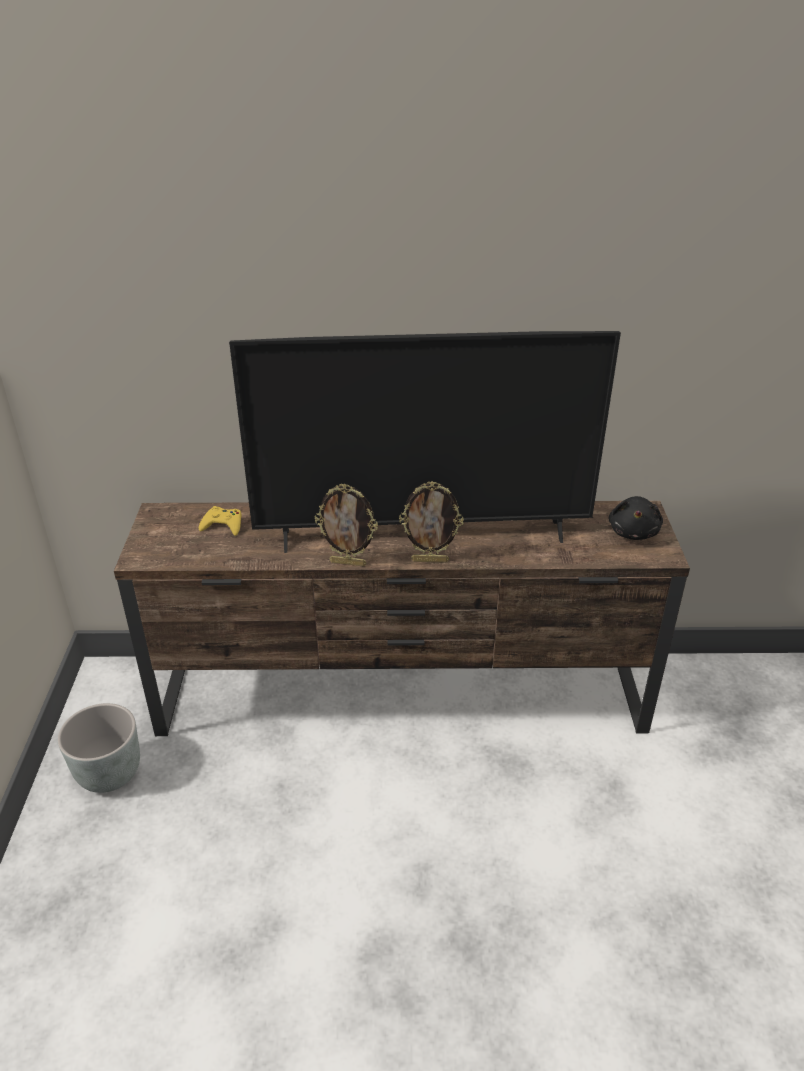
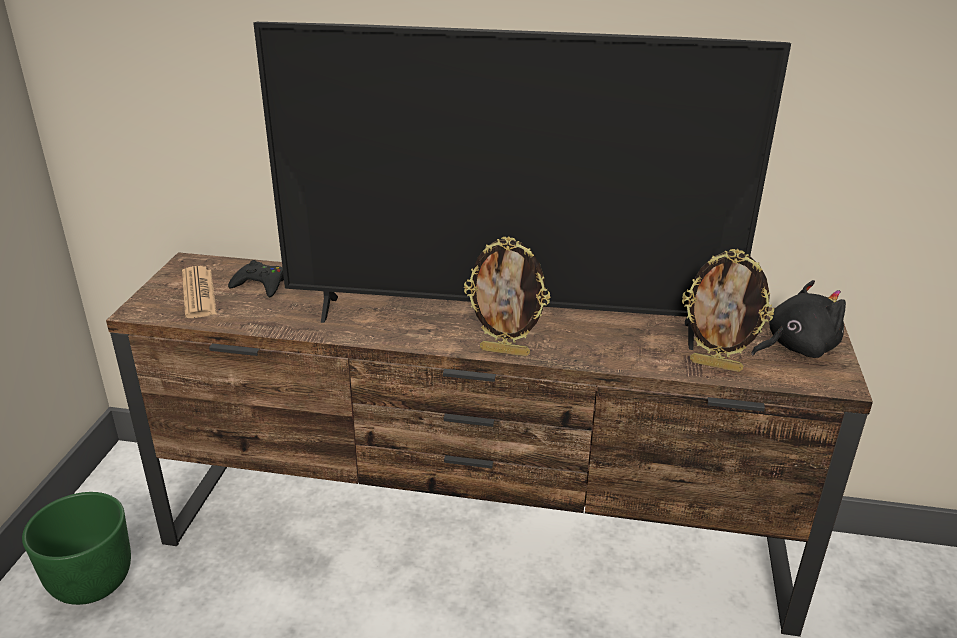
camera: 10 degrees right, 5 degrees down
grey planter [58,703,140,793] -> green planter [22,492,131,605]
yellow game controller [199,506,241,536] -> black game controller [228,260,284,297]
picture frame [315,484,378,567] -> picture frame moved to [682,249,774,372]
black plush toy [609,496,663,540] -> black plush toy turned 135 degrees counterclockwise [751,280,846,358]
none -> newspaper [182,266,217,318]

